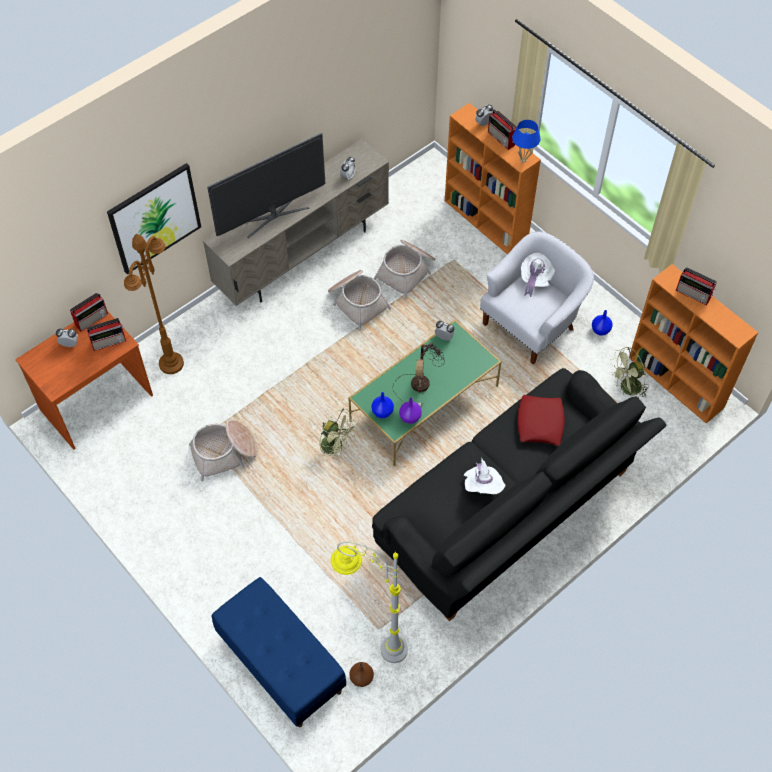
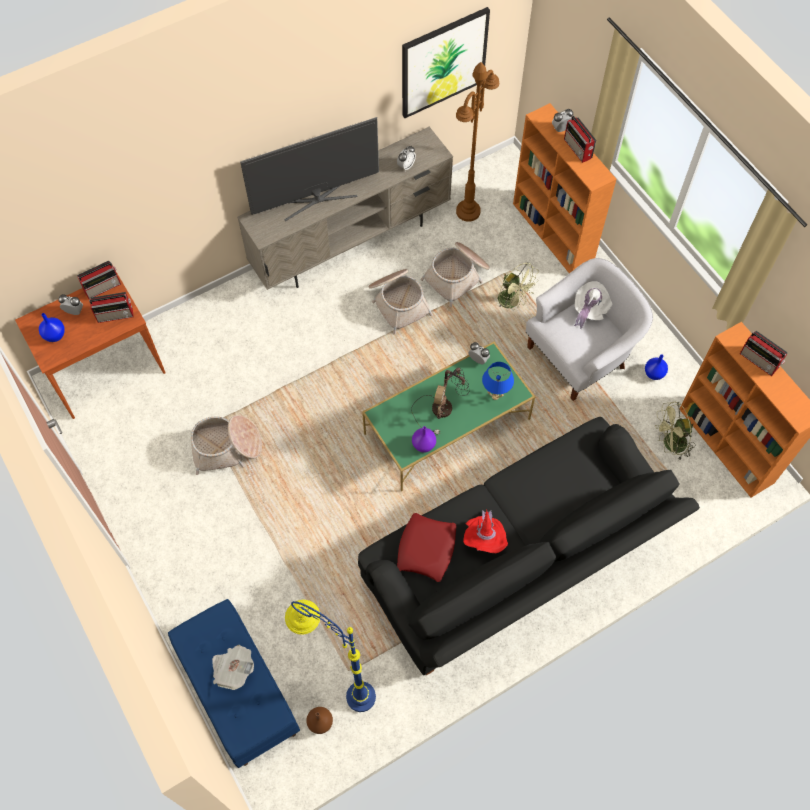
camera: 10 degrees right, 5 degrees up
picture [107,163,201,274] -> picture moved to [402,7,490,118]
brown floor lamp [124,234,184,374] -> brown floor lamp moved to [456,62,499,222]
green fan [319,408,358,457] -> green fan moved to [498,262,539,310]
grey floor lamp [331,541,408,663] -> blue floor lamp [285,600,376,712]
blue vase [371,392,394,418] -> blue vase moved to [39,313,65,342]
white hat [464,457,505,494] -> red hat [463,510,508,553]
blue table lamp [512,120,541,162] -> blue table lamp moved to [482,362,514,400]
red pillow [517,395,565,446] -> red pillow moved to [397,513,457,582]
none -> newspaper [212,645,254,690]

